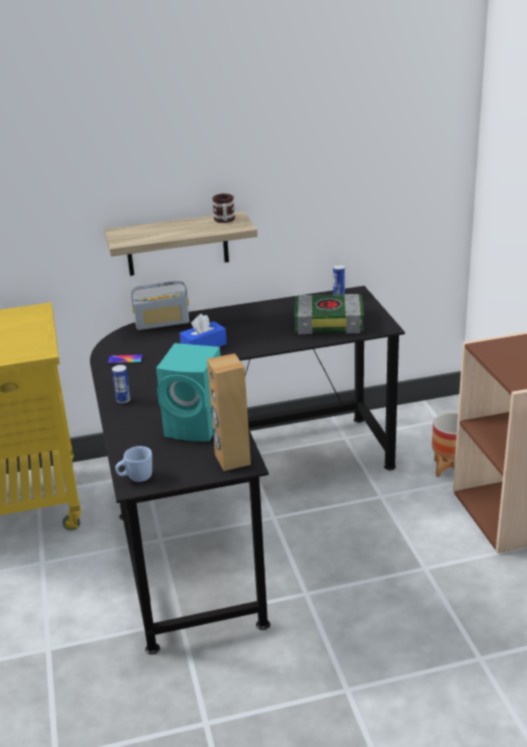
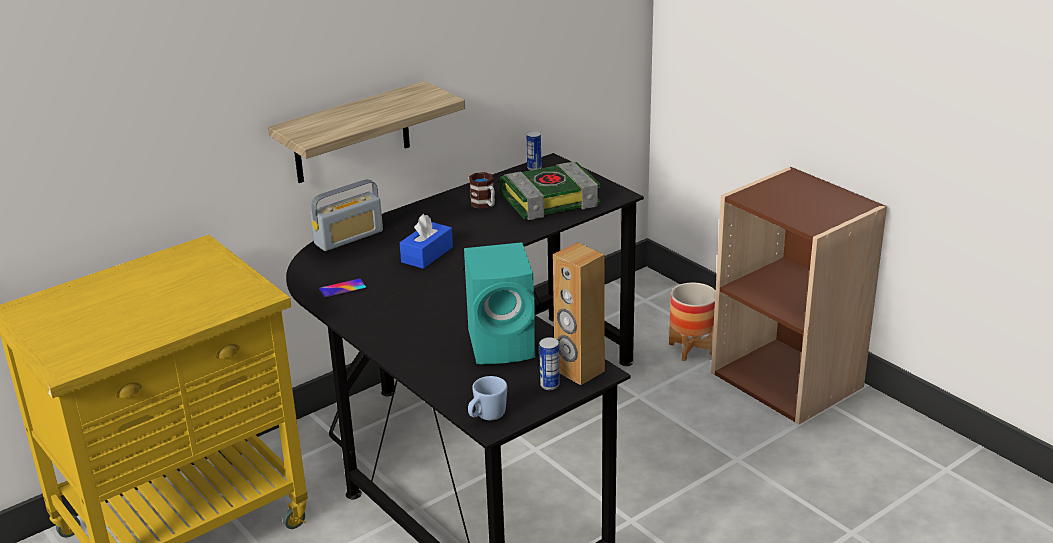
camera: 25 degrees left, 0 degrees up
can [112,365,131,404] -> can moved to [539,337,560,390]
mug [212,194,235,223] -> mug moved to [469,172,495,209]

